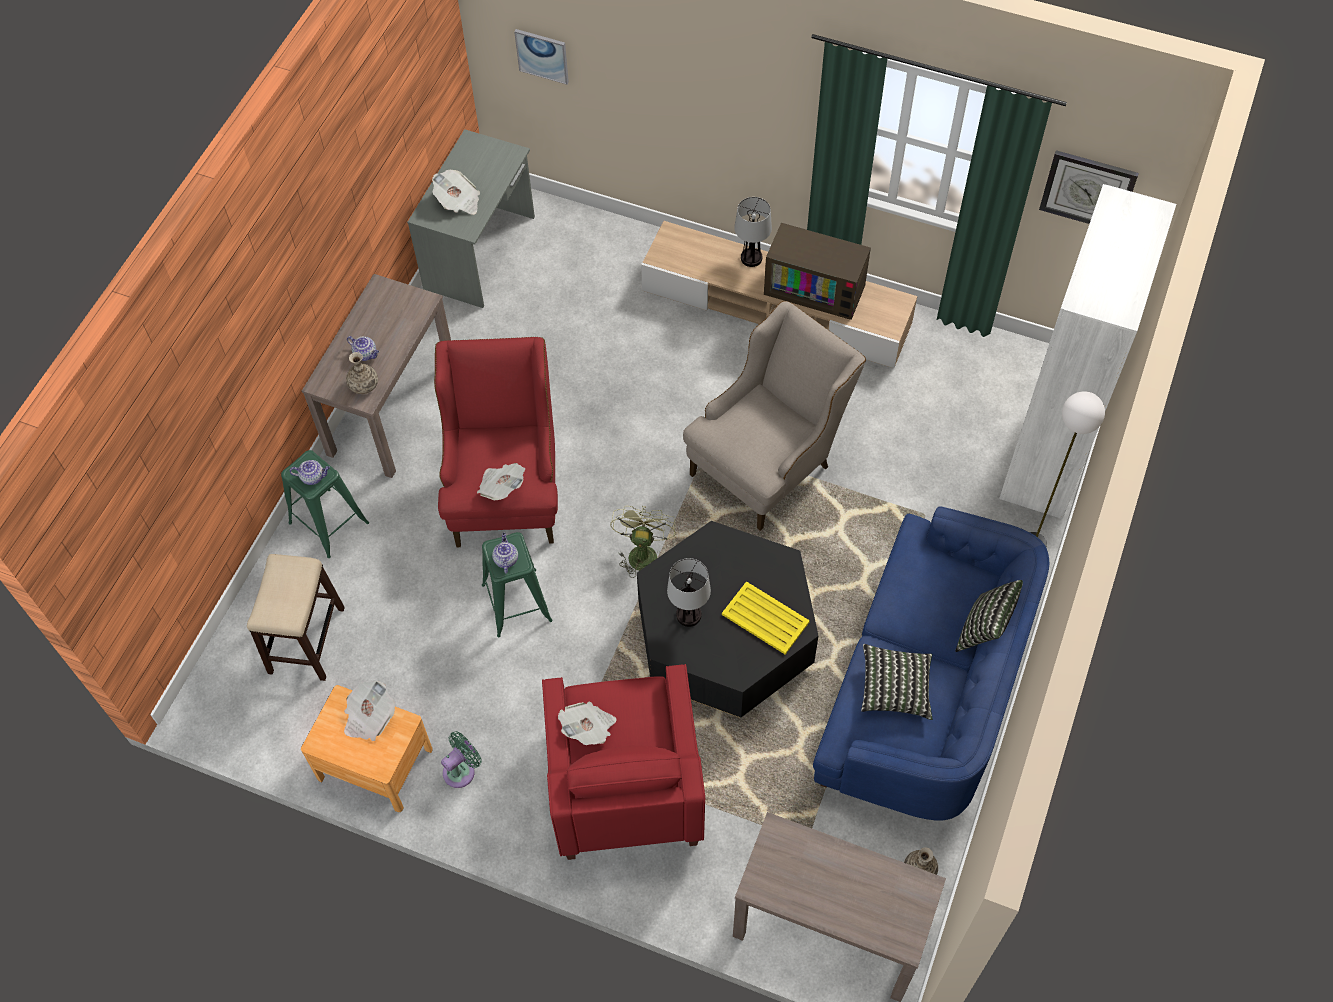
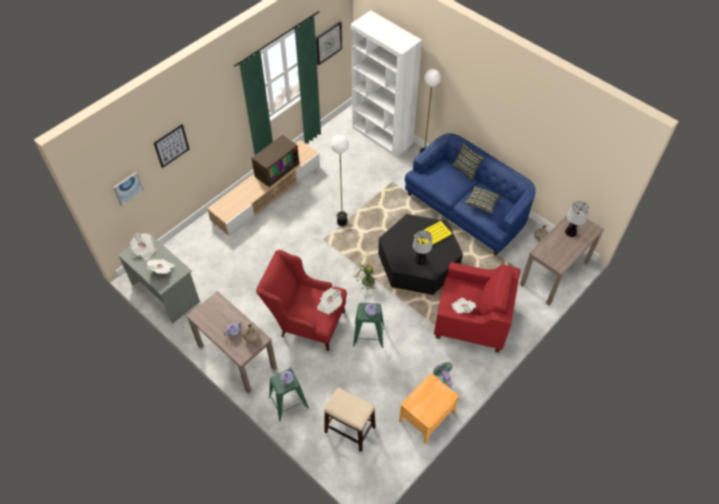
camera: 70 degrees left, 5 degrees down
newspaper [344,681,395,741] -> newspaper moved to [130,233,156,260]
beige armchair [683,301,866,531] -> floor lamp [331,135,349,226]
table lamp [734,197,772,267] -> table lamp moved to [565,201,589,237]
none -> picture [154,124,189,168]

